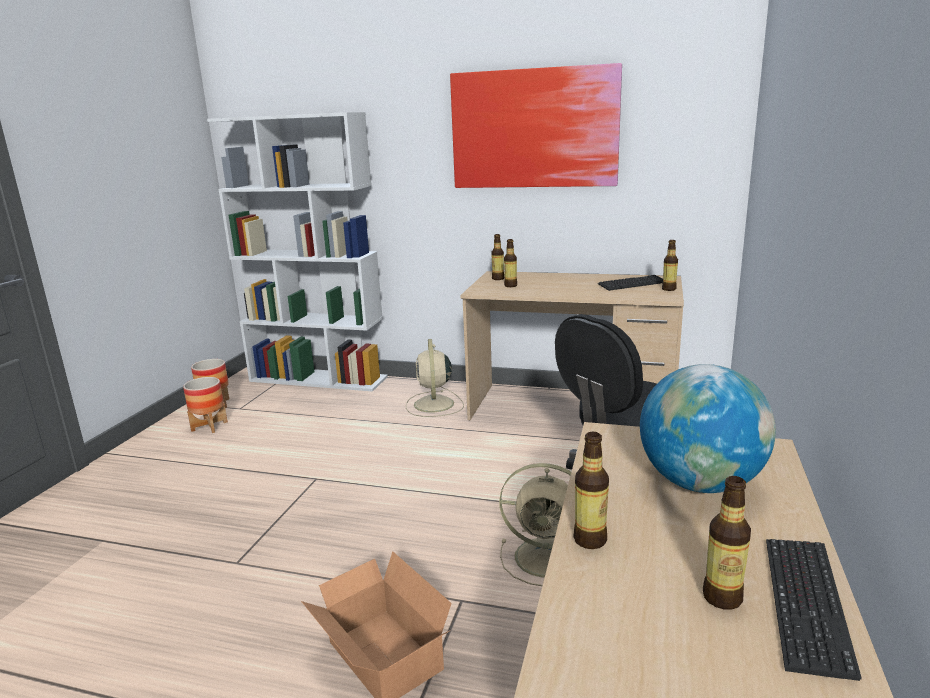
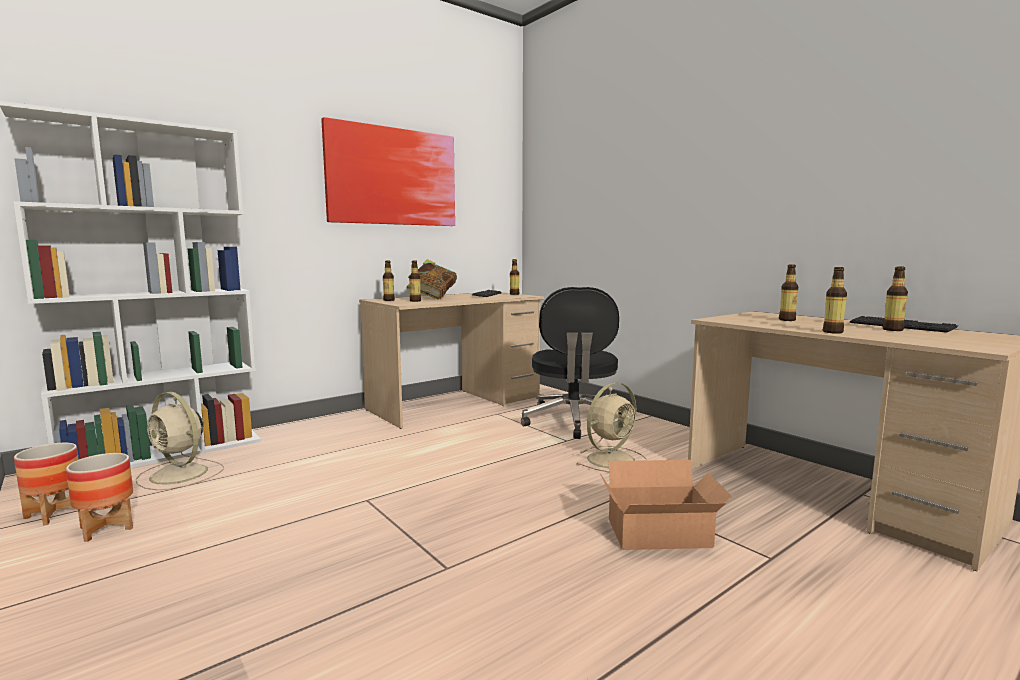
camera: 55 degrees left, 10 degrees down
beige fan [406,339,464,417] -> beige fan moved to [135,392,224,490]
globe [640,364,776,493] -> bottle [779,264,799,321]
none -> book [407,259,457,299]

